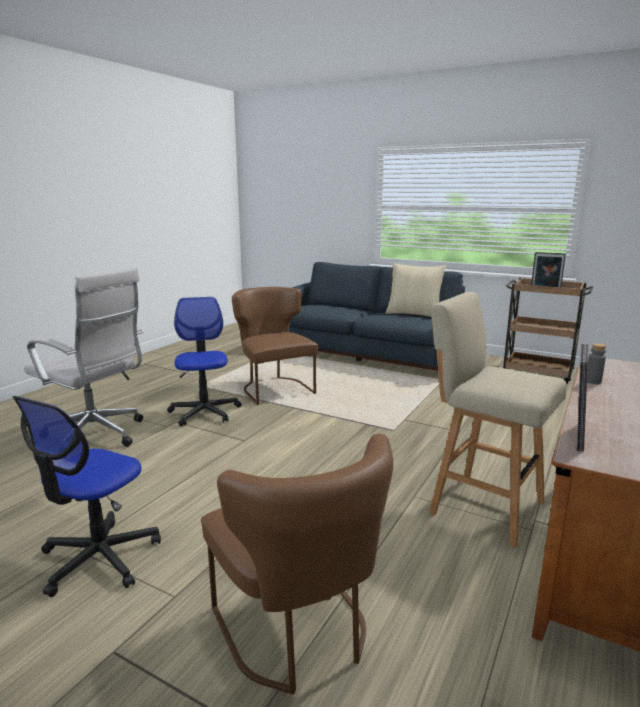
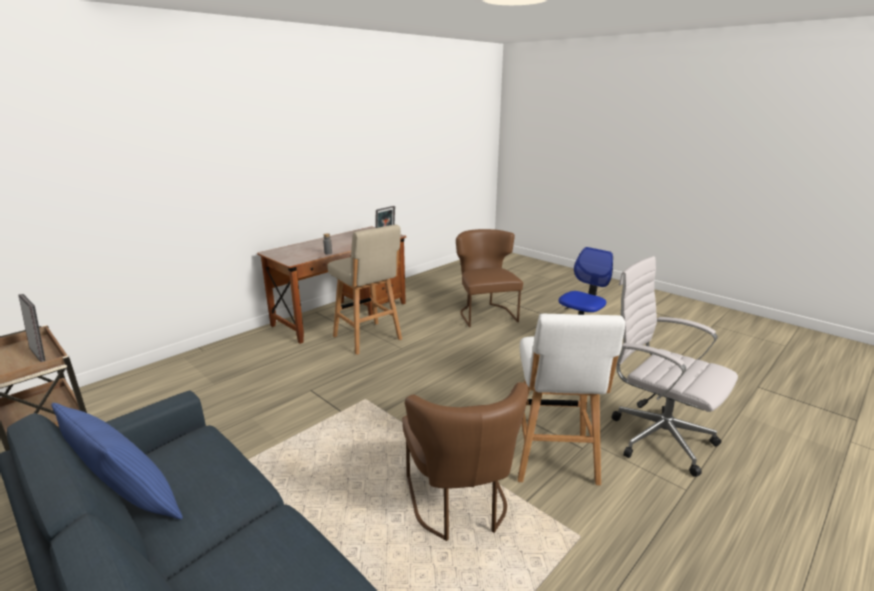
camera: 165 degrees left, 5 degrees up
office chair [167,297,241,426] -> white stool [518,314,625,485]
beige pillow [386,263,446,317] -> blue pillow [51,403,183,519]

